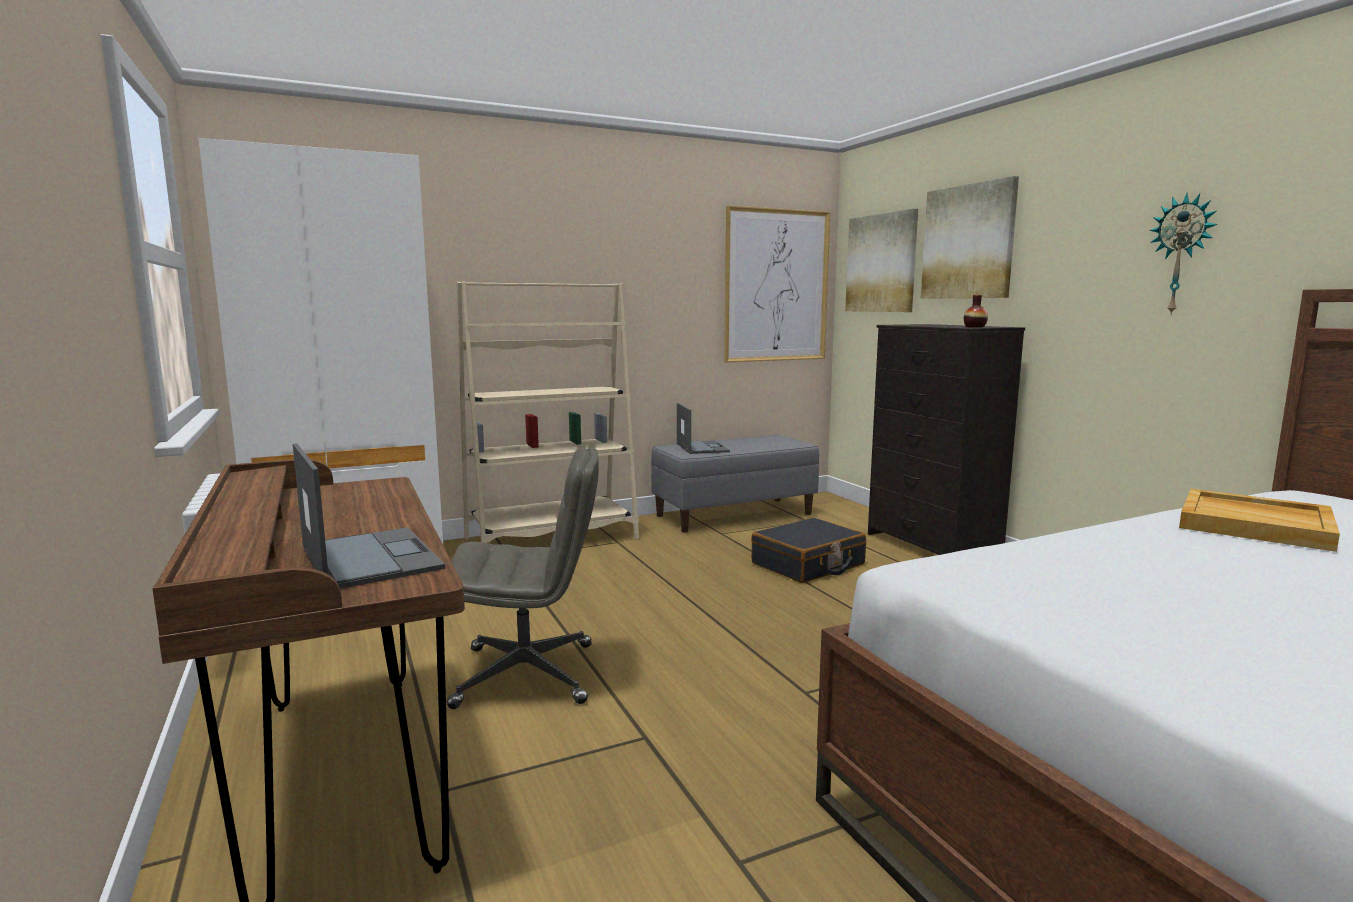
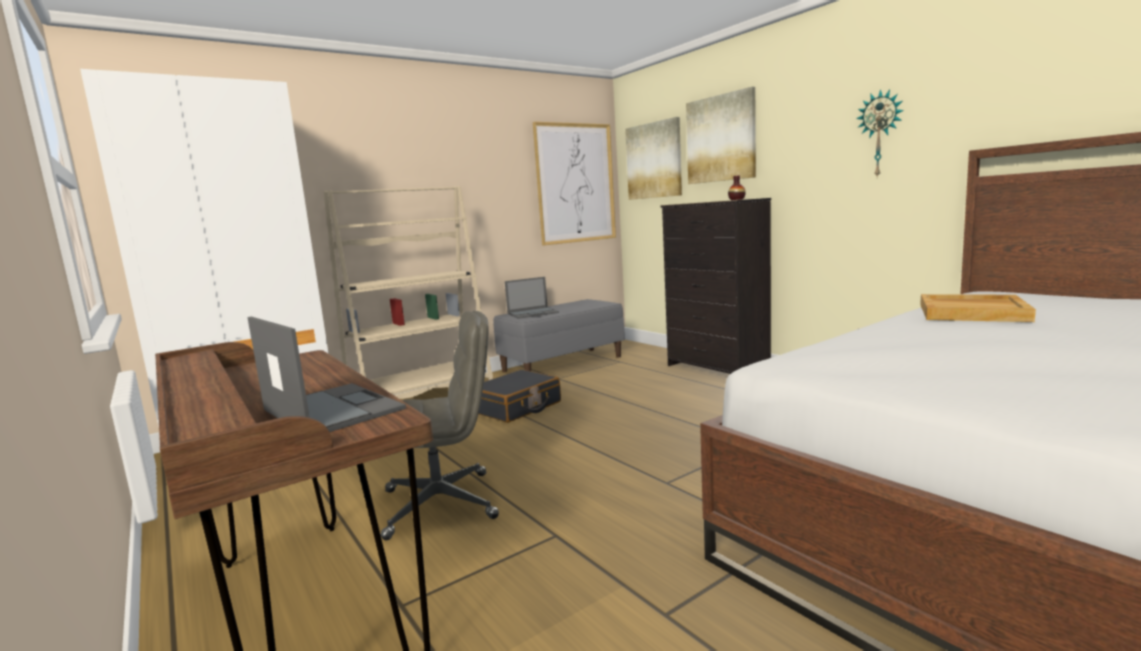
camera: 10 degrees left, 0 degrees up
laptop [677,403,730,454] -> laptop turned 90 degrees clockwise [505,277,559,319]
black suitcase [751,518,866,583] -> black suitcase moved to [478,370,561,423]

